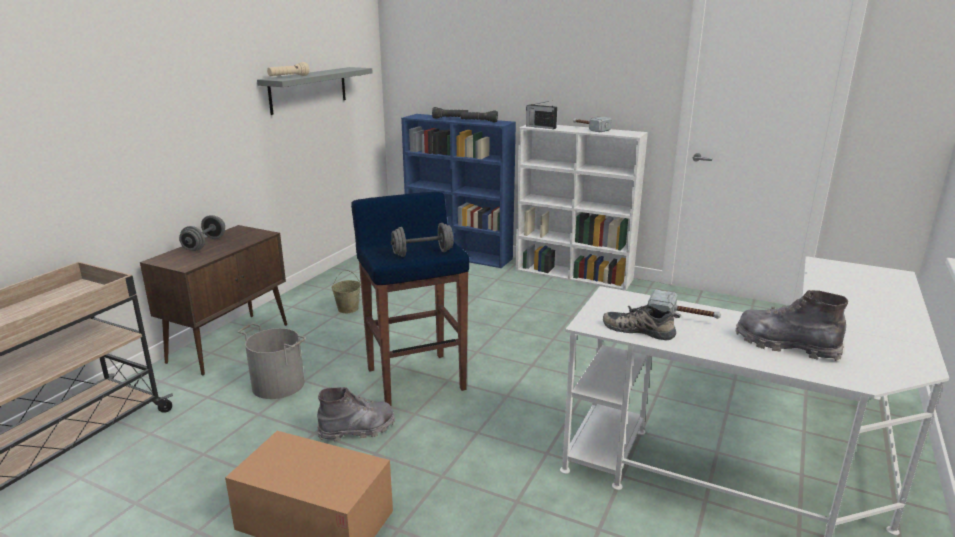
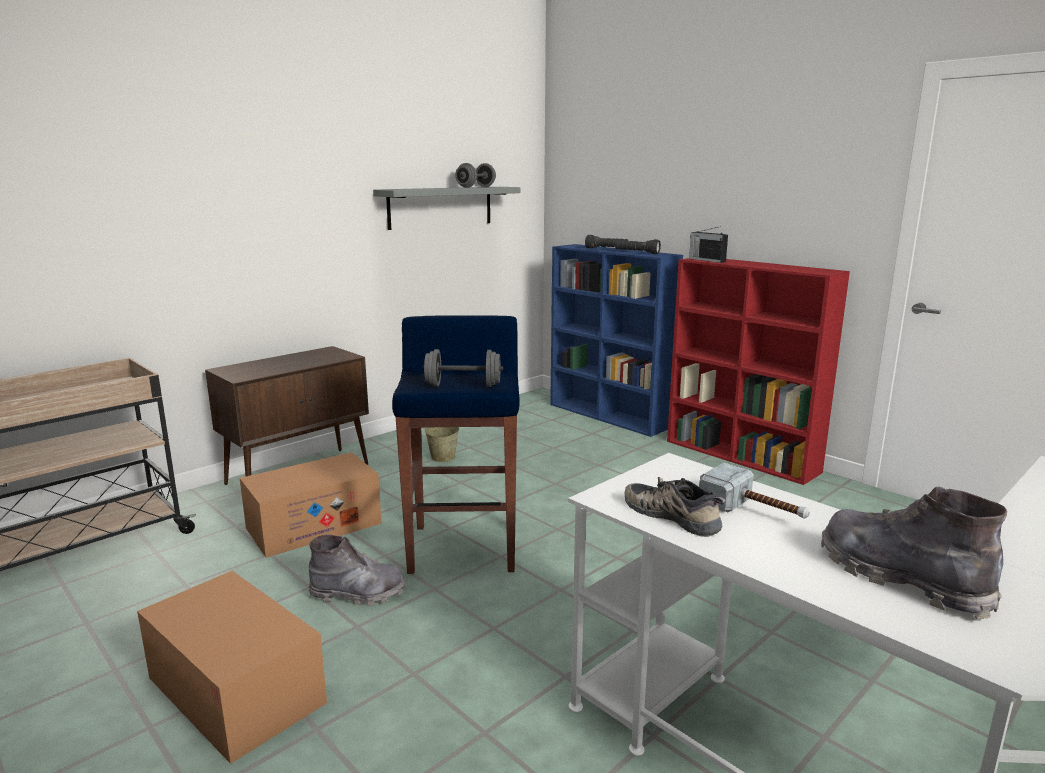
camera: 20 degrees right, 5 degrees down
grey dumbbell [179,215,225,251] -> grey dumbbell moved to [455,163,496,188]
grey bucket [238,323,306,399] -> cardboard box [240,452,382,558]
beige flashlight [267,62,309,76] -> none
white bookcase [516,125,648,290] -> red bookcase [667,258,850,485]
hammer [573,116,612,132] -> none

